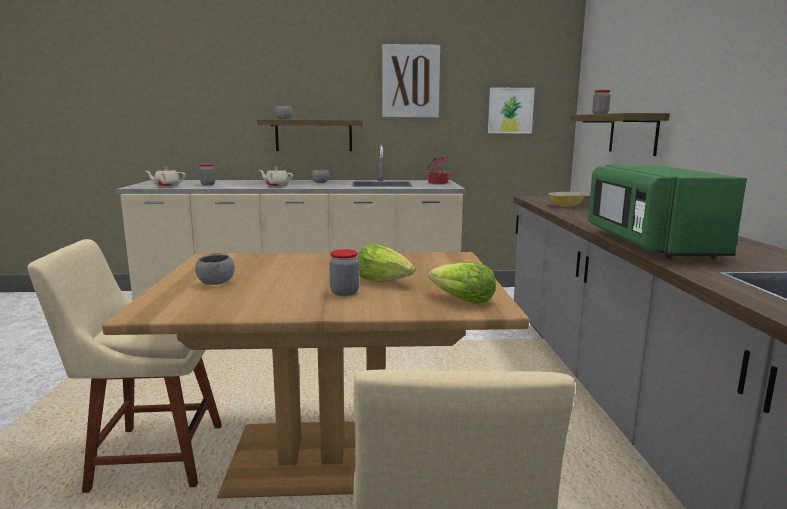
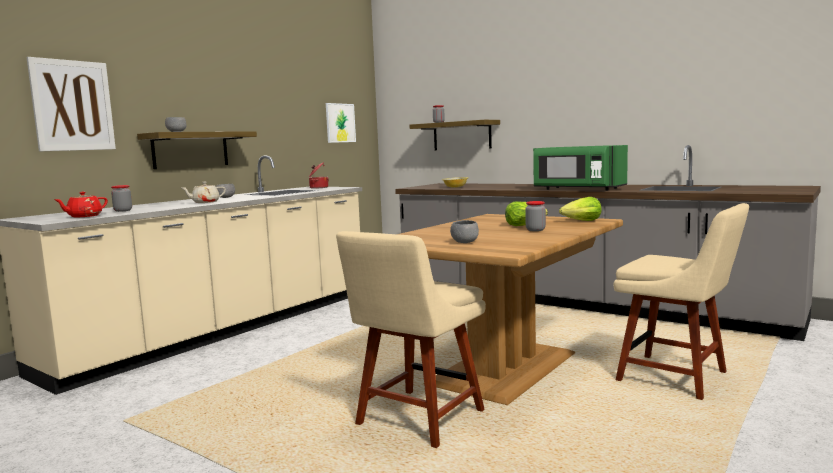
camera: 50 degrees left, 5 degrees down
beige teapot [145,167,186,187] -> red teapot [54,192,108,217]
picture [382,44,440,117] -> picture moved to [26,57,116,151]

